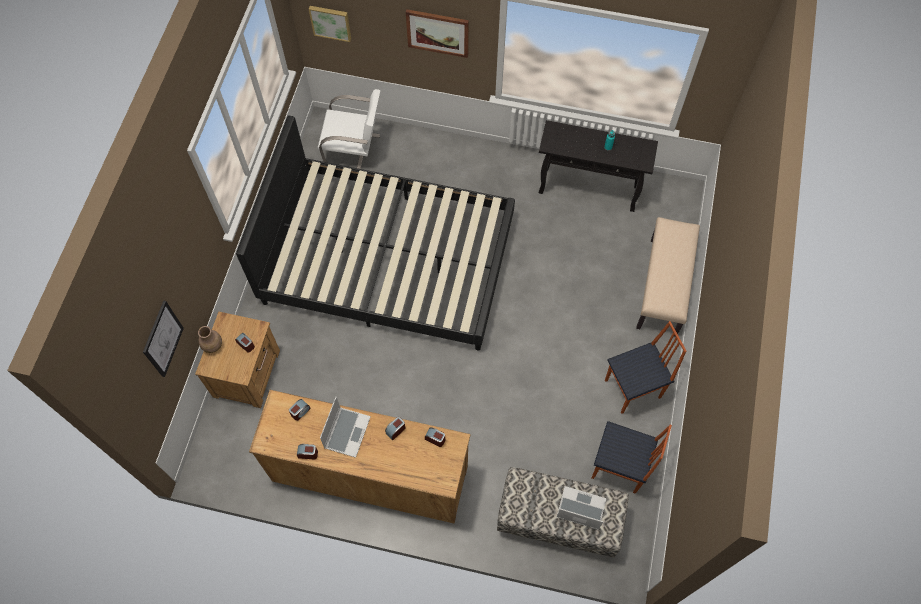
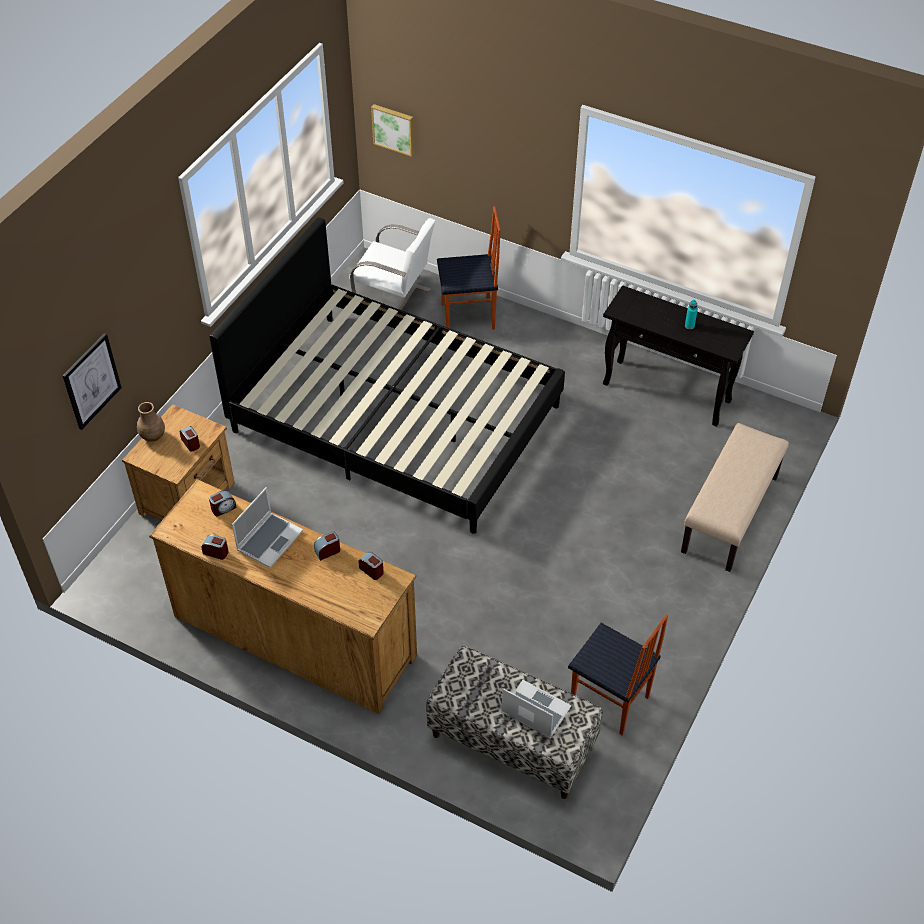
camera: 15 degrees right, 15 degrees down
picture [406,9,469,58] -> none
chair [605,321,686,414] -> chair moved to [437,206,501,330]

